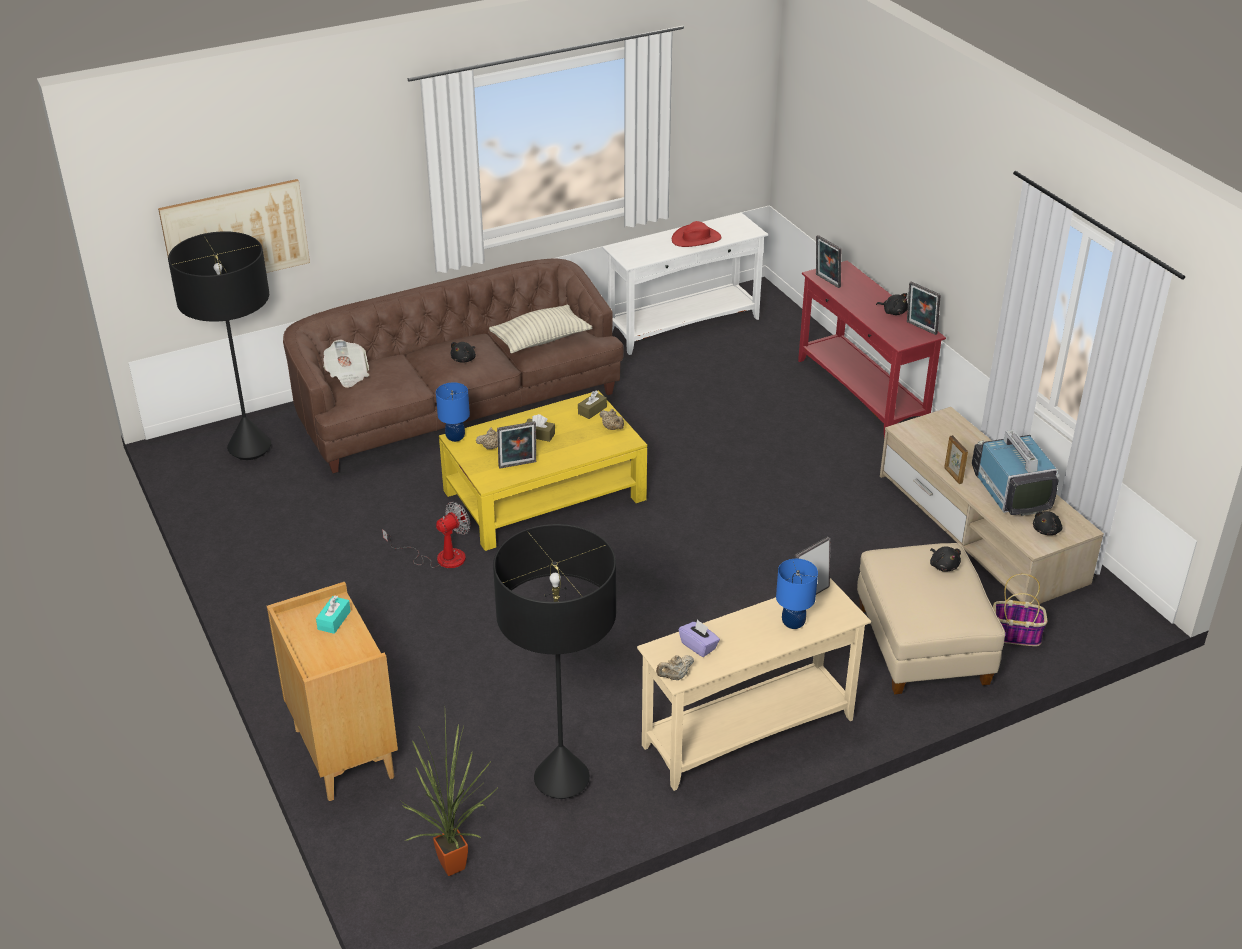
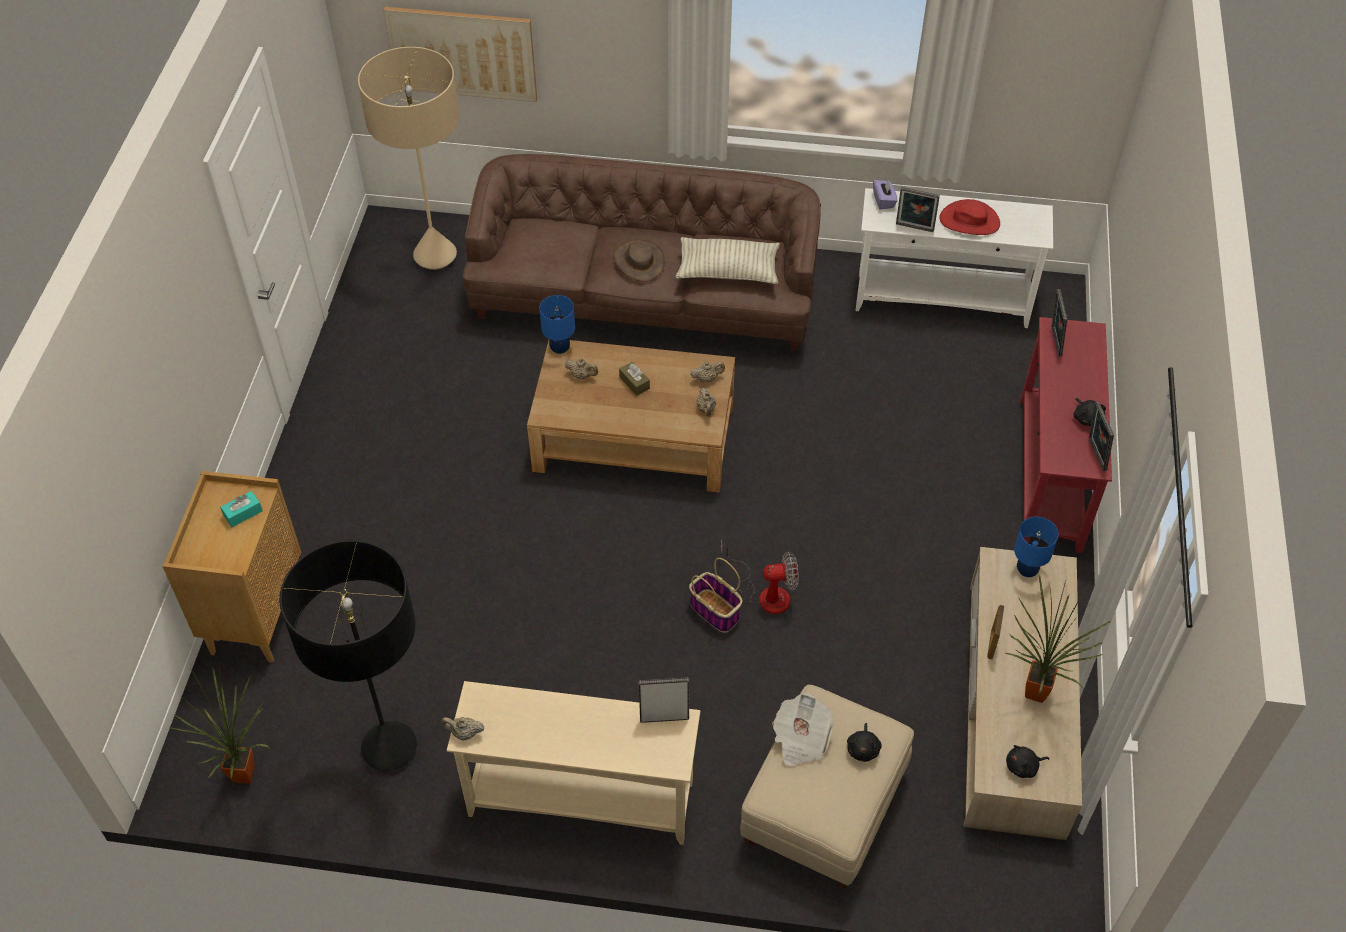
camera: 35 degrees right, 15 degrees up
black floor lamp [168,231,271,460] -> beige floor lamp [358,47,460,270]
newspaper [323,340,369,388] -> newspaper moved to [772,693,835,766]
fan [382,502,471,568] -> fan moved to [721,540,799,614]
yellow coffee table [439,390,647,551] -> brown coffee table [527,340,735,493]
black plush toy [451,342,476,362] -> brown hat [613,240,665,282]
picture frame [497,421,536,469] -> picture frame moved to [896,187,940,232]
brown tissue box [578,391,607,419] -> beige teapot [690,361,725,383]
purple tissue box [679,619,720,657] -> purple tissue box moved to [873,179,898,209]
blue table lamp [776,559,818,629] -> blue table lamp moved to [1014,517,1058,577]
television [972,430,1058,516] -> potted plant [1006,575,1111,703]
basket [993,574,1047,646] -> basket moved to [689,558,742,633]

